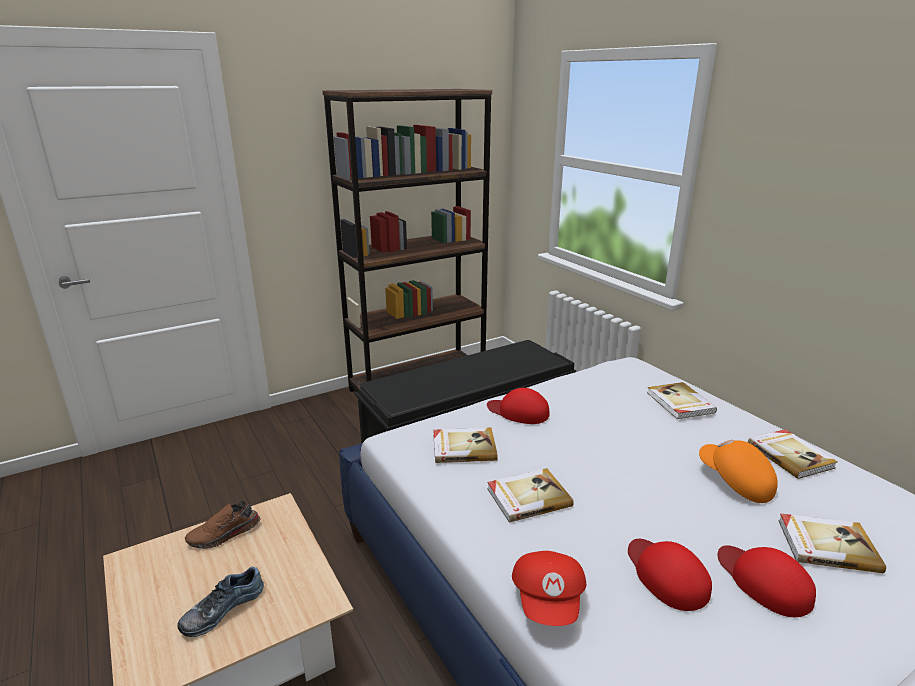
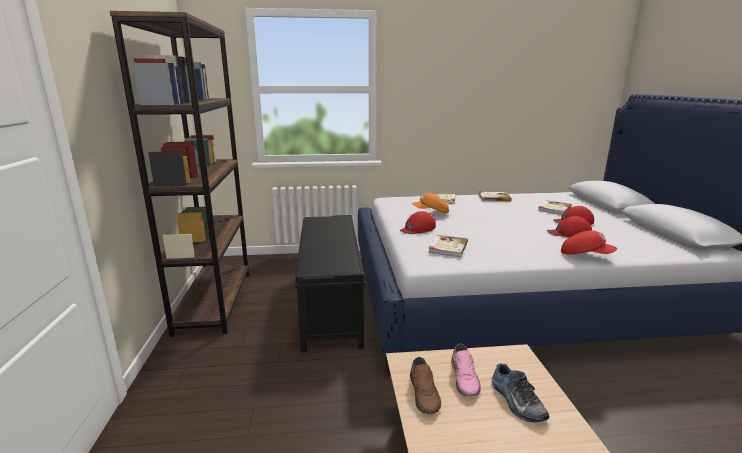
camera: 65 degrees left, 5 degrees down
book [487,468,574,523] -> none
orange cap [699,440,778,503] -> orange cap moved to [412,193,449,213]
none -> pink shoe [451,344,481,396]

